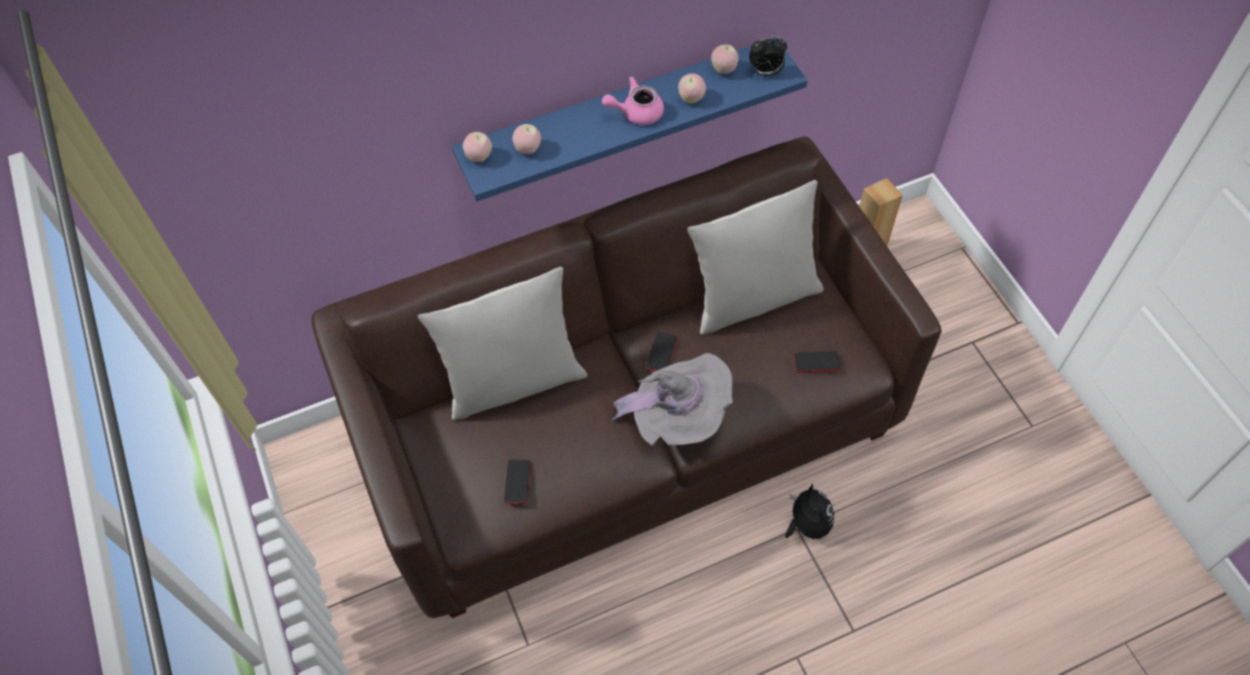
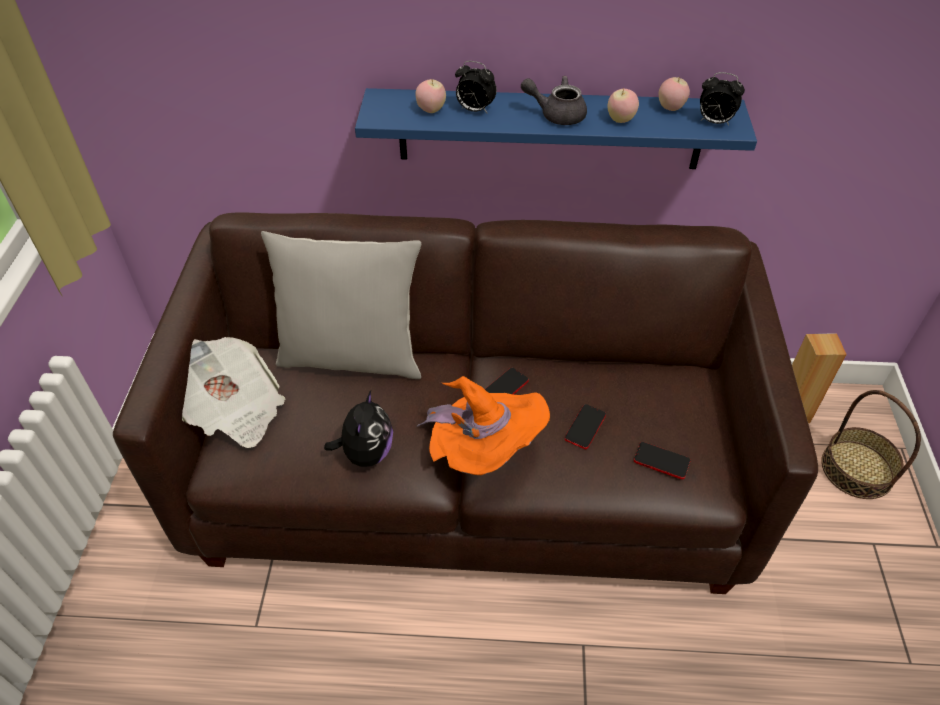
camera: 25 degrees right, 10 degrees down
apple [463,132,492,162] -> none
phone [504,459,531,504] -> phone moved to [565,404,606,449]
pink teapot [602,76,664,125] -> grey teapot [521,76,587,125]
grey hat [612,353,733,446] -> orange hat [417,376,550,475]
grey pillow [687,180,824,335] -> none
plush toy [785,484,834,539] -> plush toy moved to [324,391,393,467]
none -> newspaper [182,337,286,448]
none -> alarm clock [455,61,497,114]
none -> basket [821,390,921,499]

